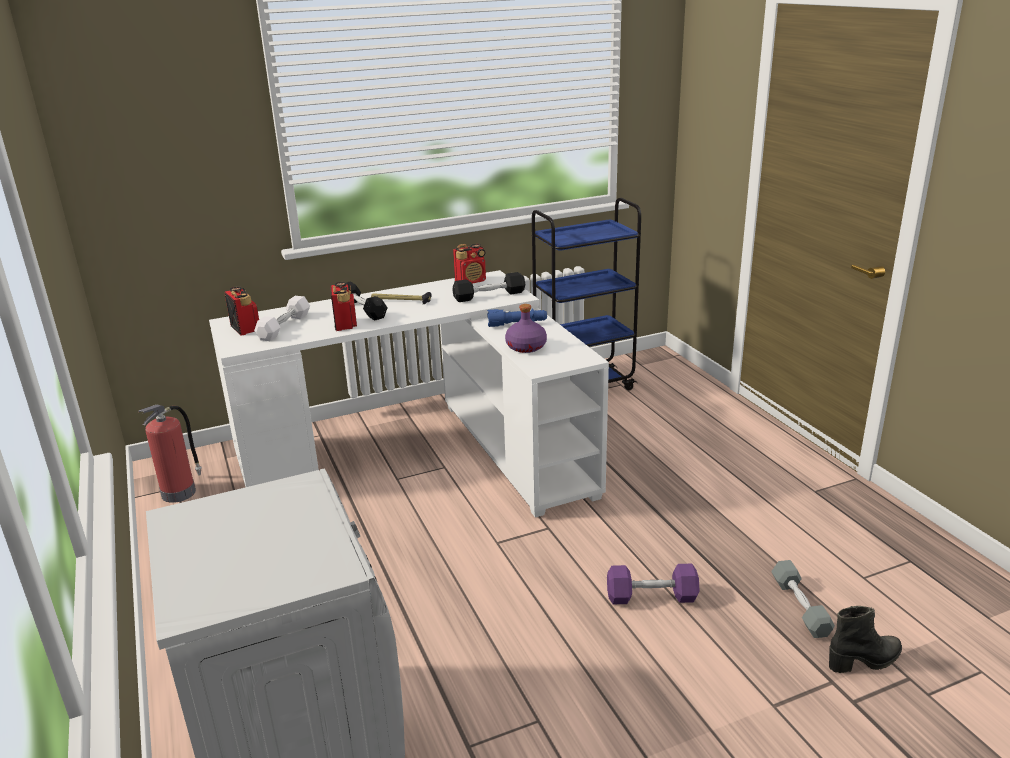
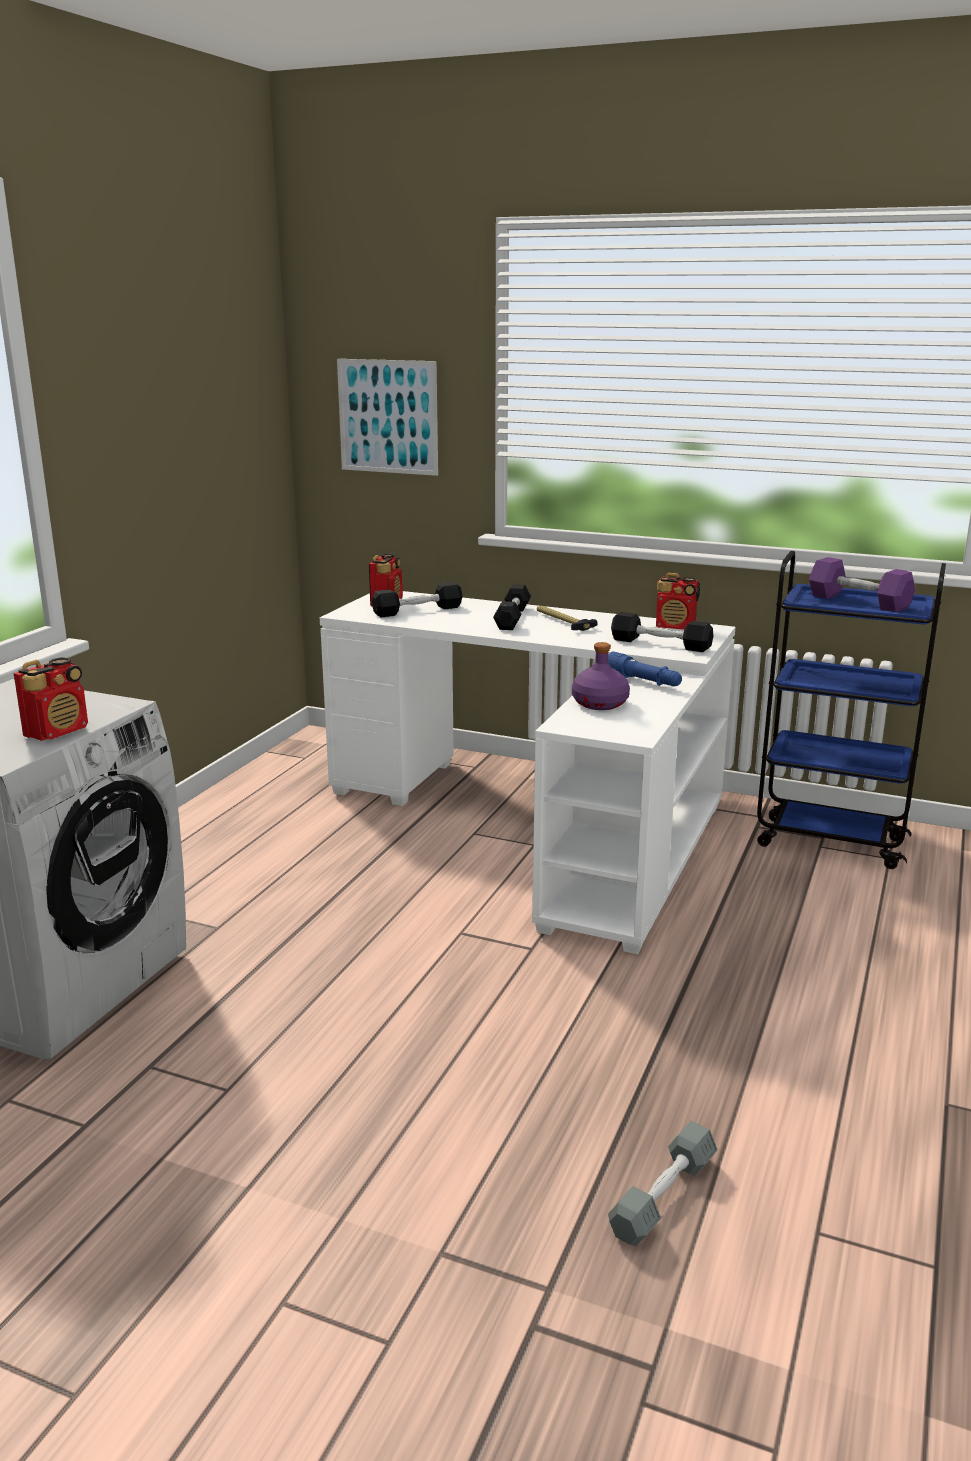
camera: 45 degrees right, 5 degrees down
fire extinguisher [138,405,202,503] -> none
white dumbbell [254,296,310,341] -> black dumbbell [372,582,463,618]
radio [331,282,357,331] -> radio moved to [14,657,88,741]
purple dumbbell [607,564,700,604] -> purple dumbbell moved to [809,557,915,612]
black boot [829,606,902,673] -> none
none -> picture [337,359,438,476]

